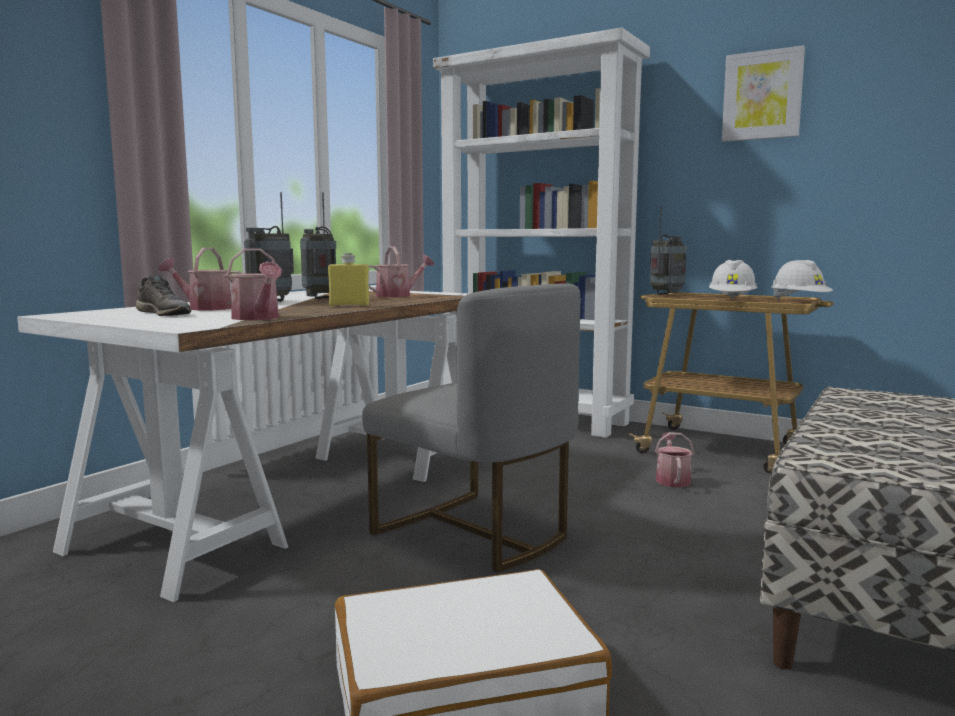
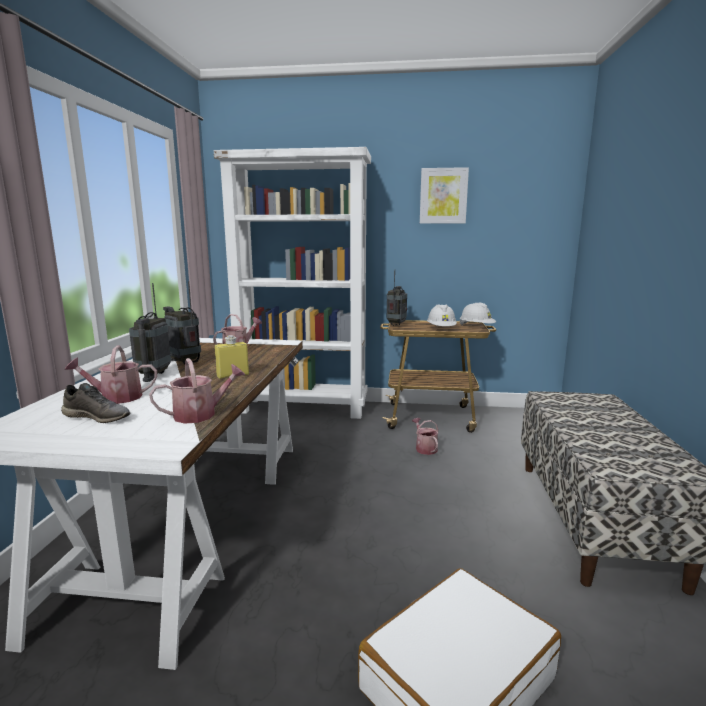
camera: 25 degrees left, 5 degrees up
watering can [226,249,282,320] -> watering can turned 60 degrees counterclockwise [149,358,245,424]
grey chair [362,283,580,572] -> none

